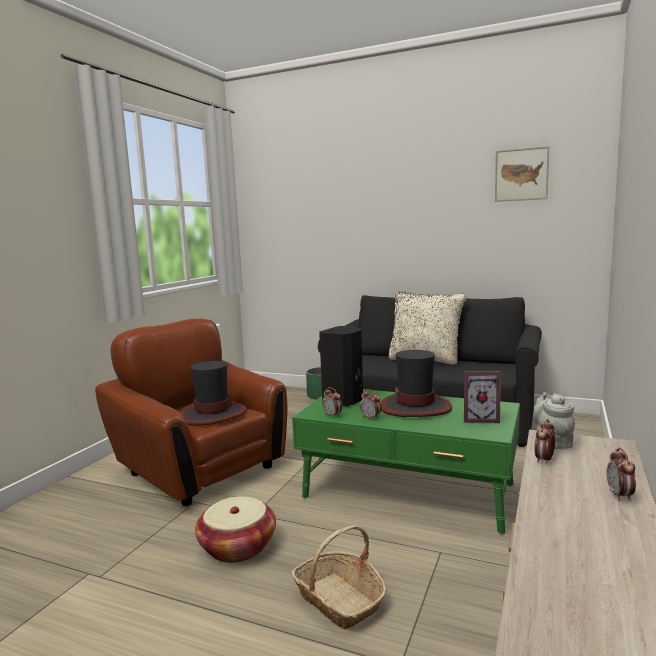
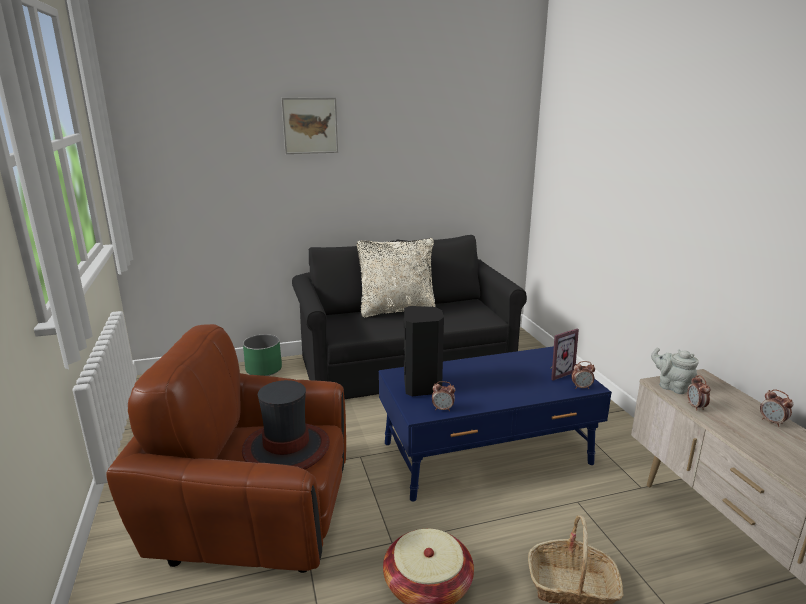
camera: 40 degrees left, 10 degrees up
green coffee table [292,389,520,534] -> blue coffee table [379,346,612,502]
alarm clock [360,389,382,420] -> alarm clock moved to [571,361,595,389]
hat [380,350,452,417] -> none
picture [495,146,549,202] -> picture moved to [281,97,338,154]

